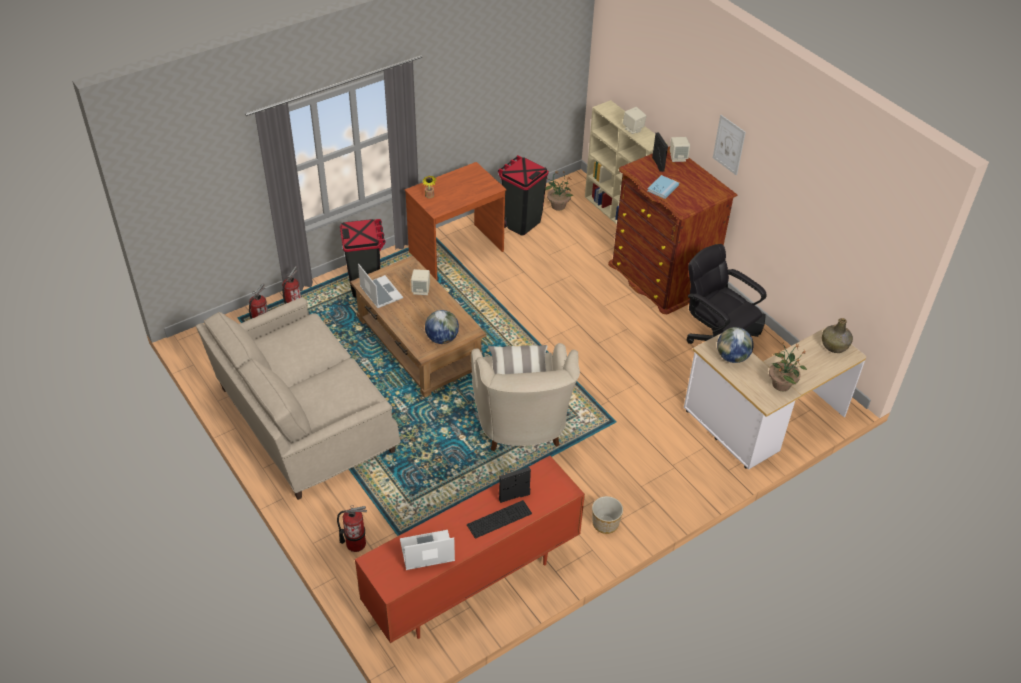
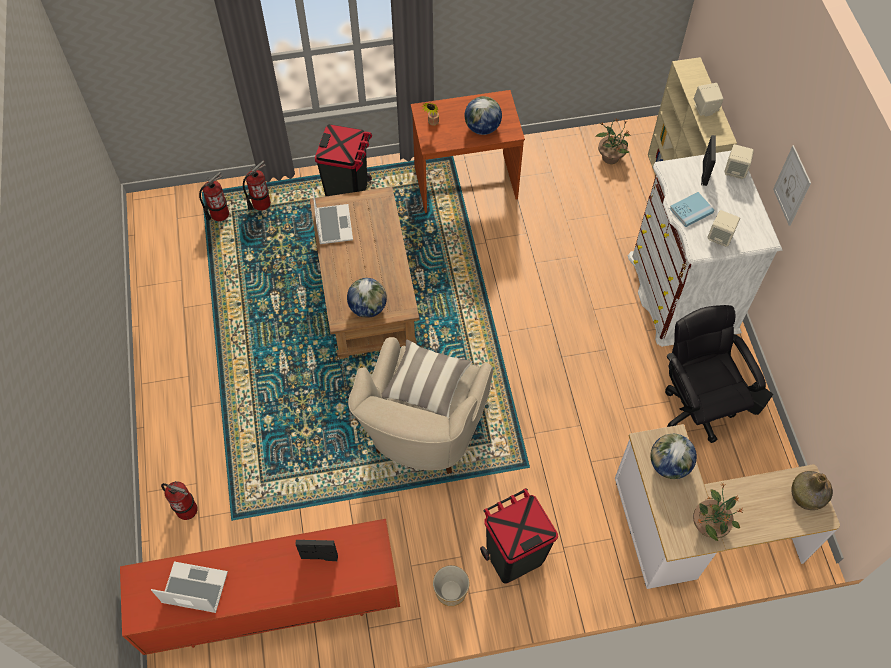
camera: 25 degrees right, 15 degrees up
beige sofa [196,297,401,500] -> none
beige speaker [411,269,430,295] -> beige speaker moved to [707,210,740,247]
keyboard [467,500,532,539] -> none
black trash can [498,155,549,236] -> black trash can moved to [480,488,558,584]
brown dresser [608,146,737,315] -> white dresser [628,151,782,347]
none -> globe [465,96,502,135]

